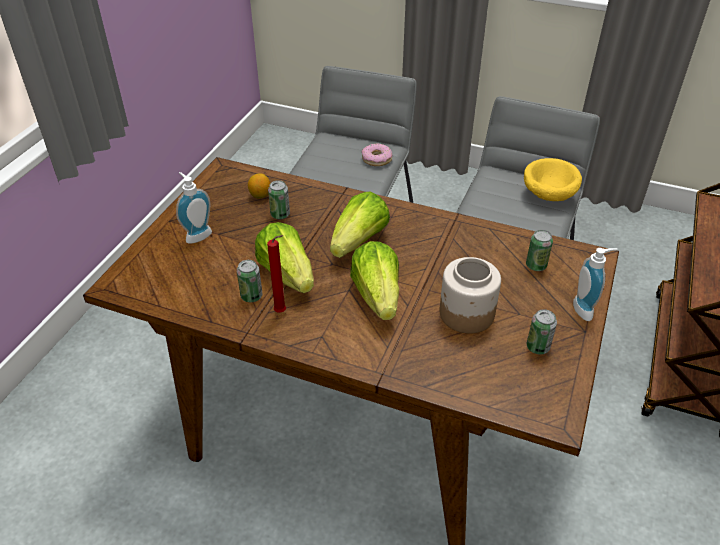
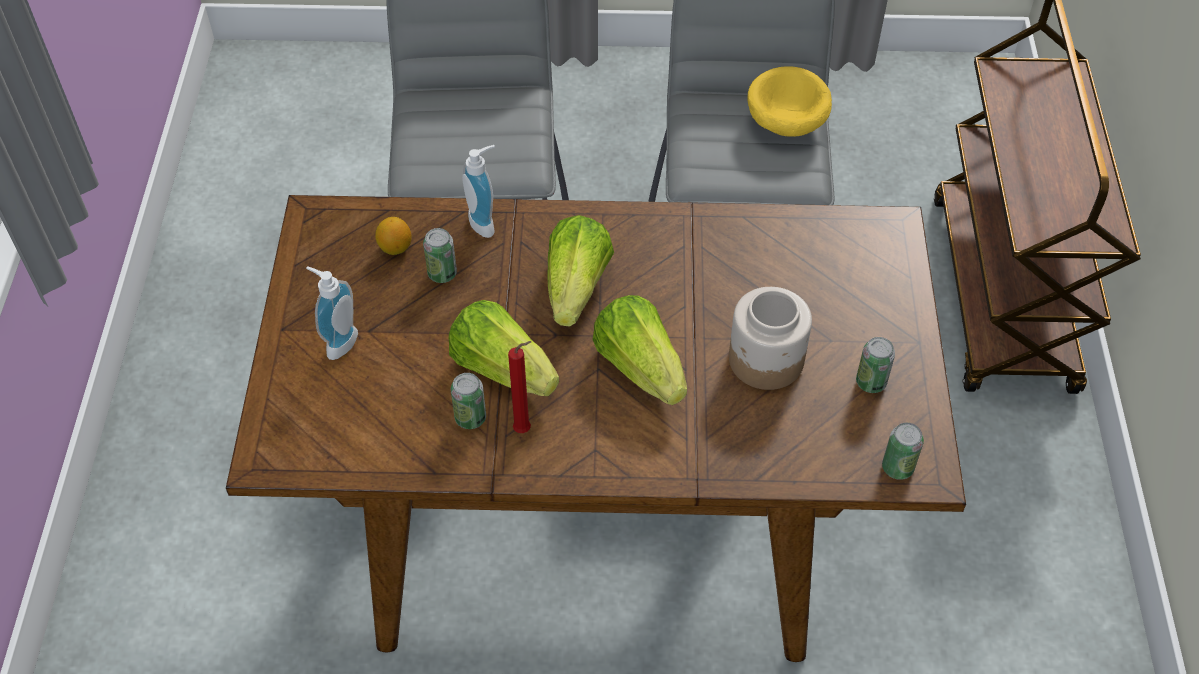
camera: 20 degrees left, 10 degrees up
donut [362,143,393,166] -> none
can [526,230,553,271] -> can moved to [882,423,924,480]
soap dispenser [573,248,618,321] -> soap dispenser moved to [462,145,495,238]

